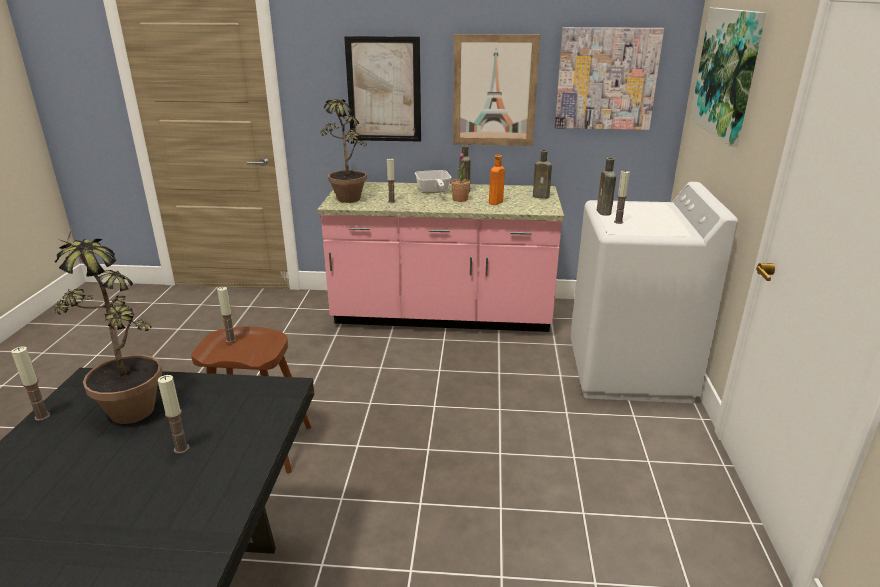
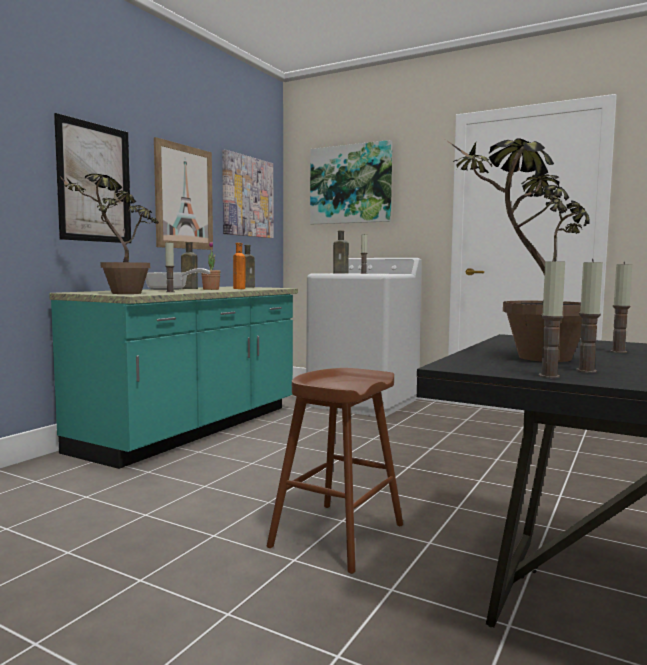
camera: 65 degrees left, 20 degrees down
candle [217,287,236,343] -> candle moved to [576,259,603,373]
pink counter [317,182,564,332] -> turquoise counter [49,287,298,469]

